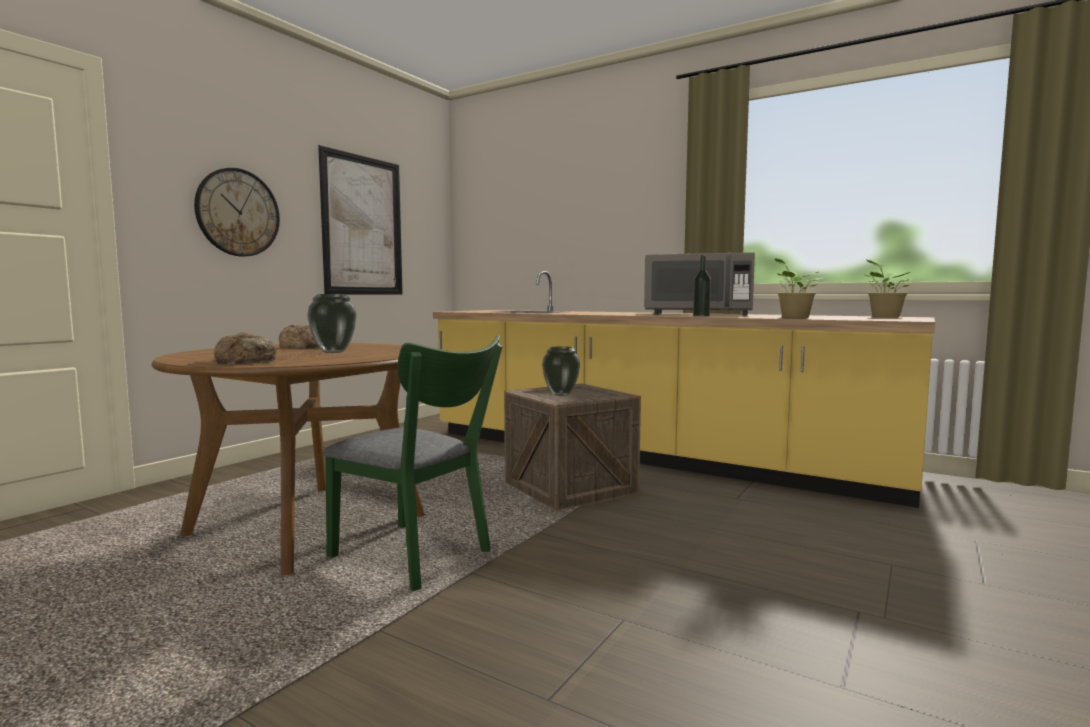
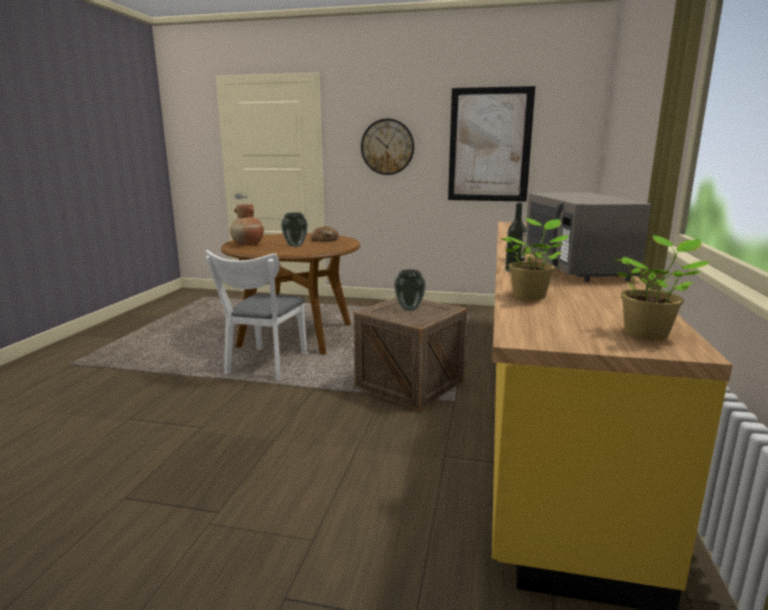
camera: 70 degrees right, 10 degrees up
bread [214,332,277,364] -> brown vase [230,204,264,245]
green chair [323,335,502,591] -> white chair [205,250,307,380]

